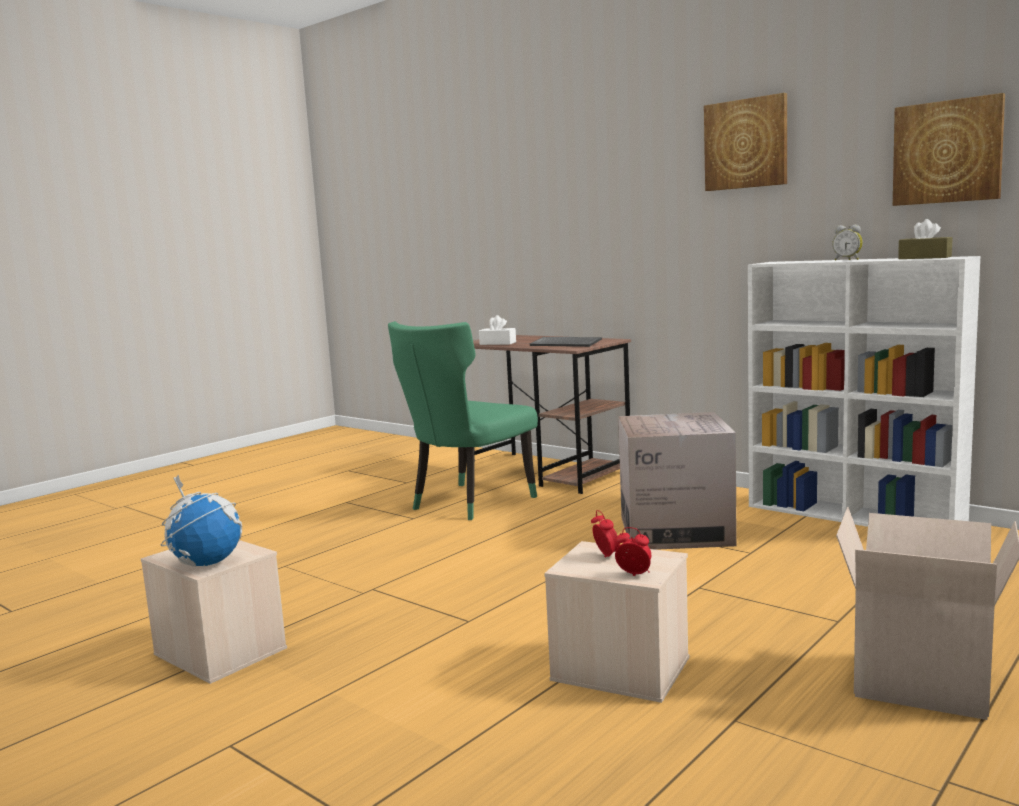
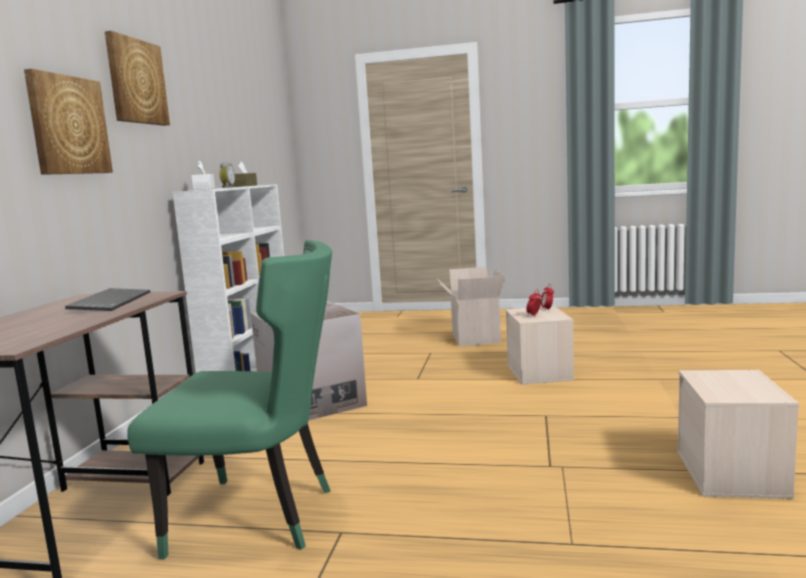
camera: 120 degrees left, 0 degrees up
globe [161,474,242,567] -> none
white tissue box [479,315,516,345] -> white tissue box moved to [191,161,215,190]
picture [893,93,1005,206] -> picture moved to [24,69,113,175]

